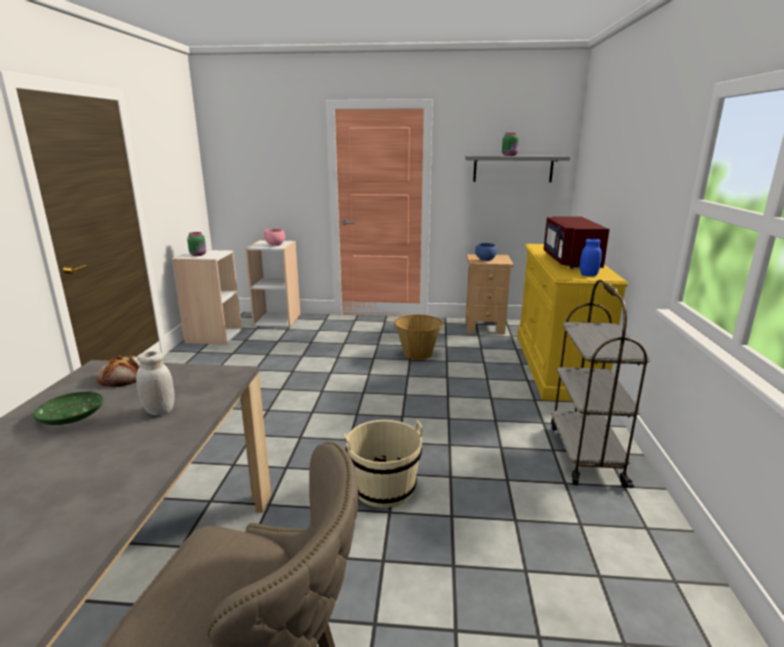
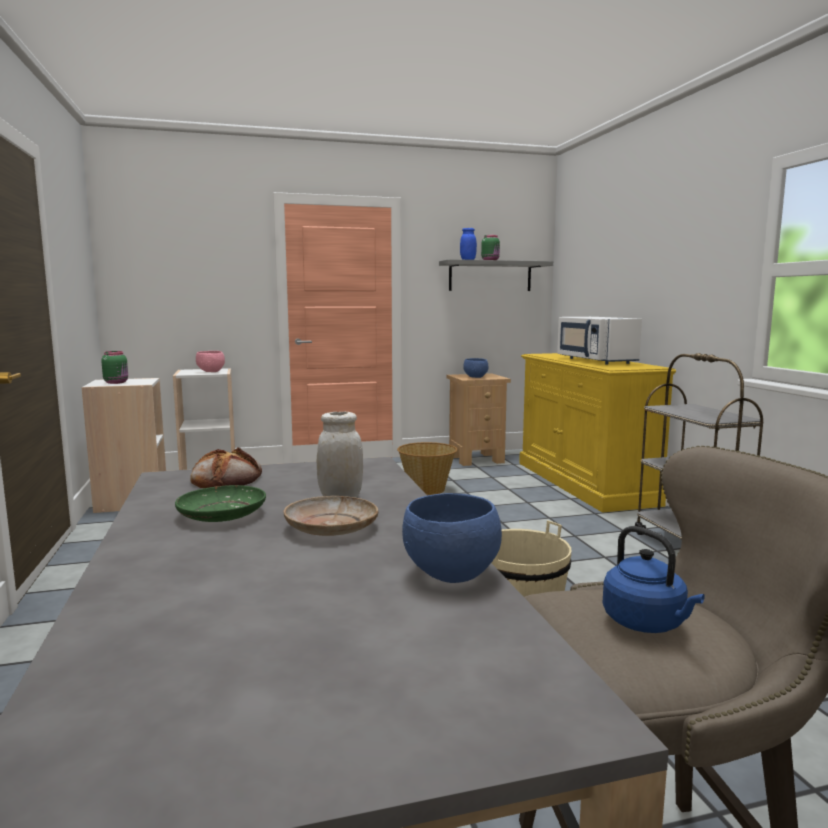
camera: 20 degrees left, 10 degrees down
red microwave [544,216,609,269] -> white microwave [557,317,642,365]
blue jar [580,239,602,276] -> blue jar moved to [460,228,477,260]
none -> beige plate [283,496,378,536]
none -> blue bowl [402,493,502,583]
none -> blue kettle [603,526,705,633]

